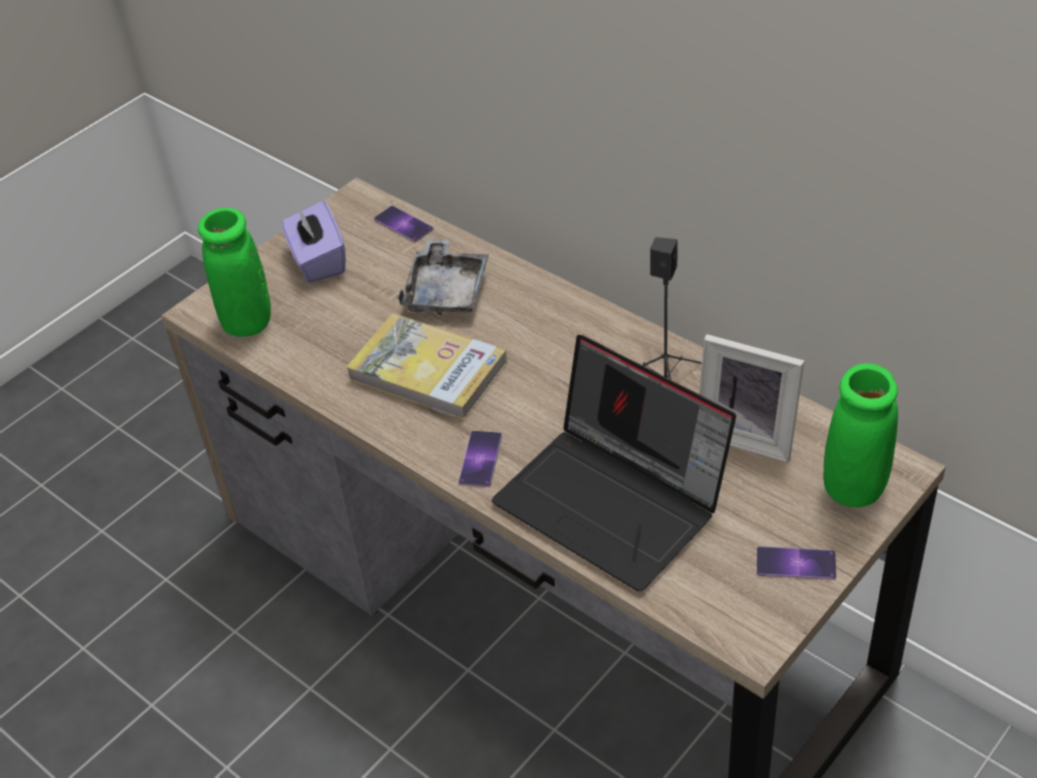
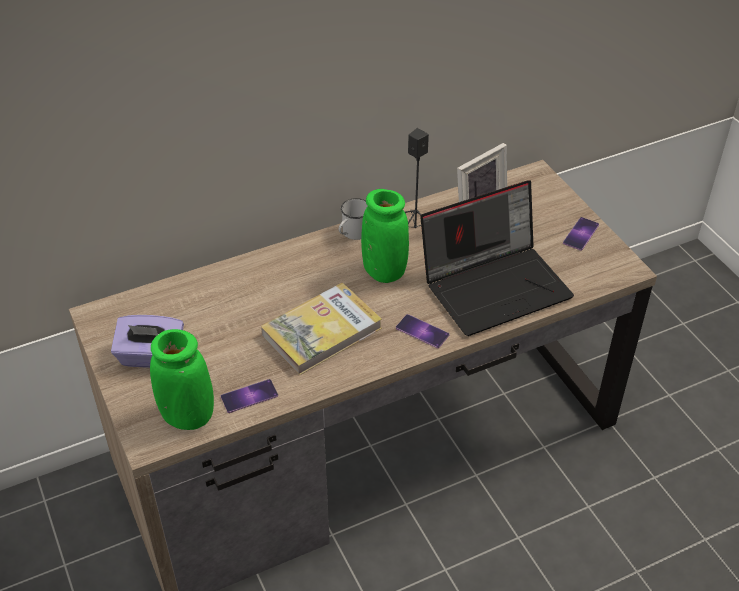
camera: 70 degrees left, 0 degrees up
phone [374,206,433,242] -> phone moved to [221,379,278,413]
grey tray [398,238,489,315] -> none
green vase [824,363,898,507] -> green vase moved to [361,189,409,283]
none -> white mug [339,198,368,240]

